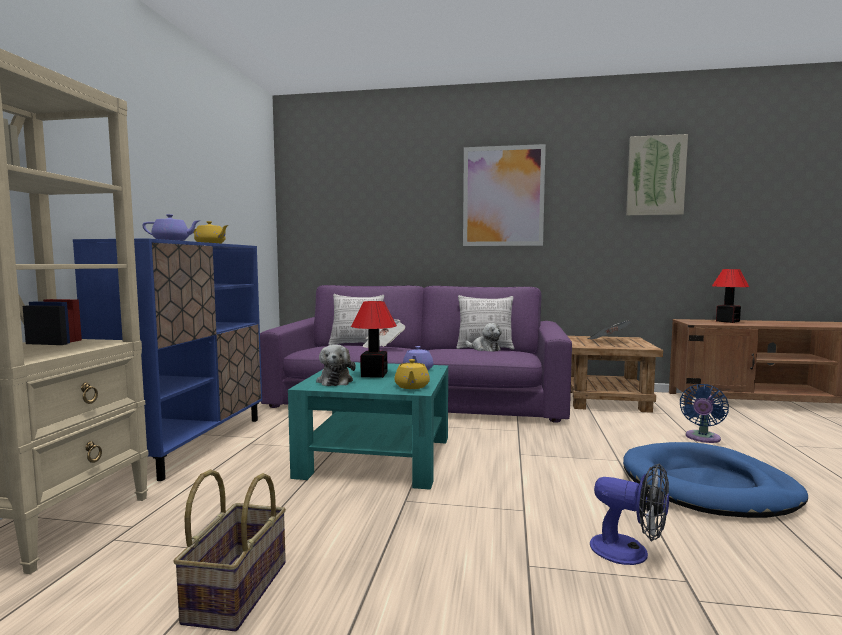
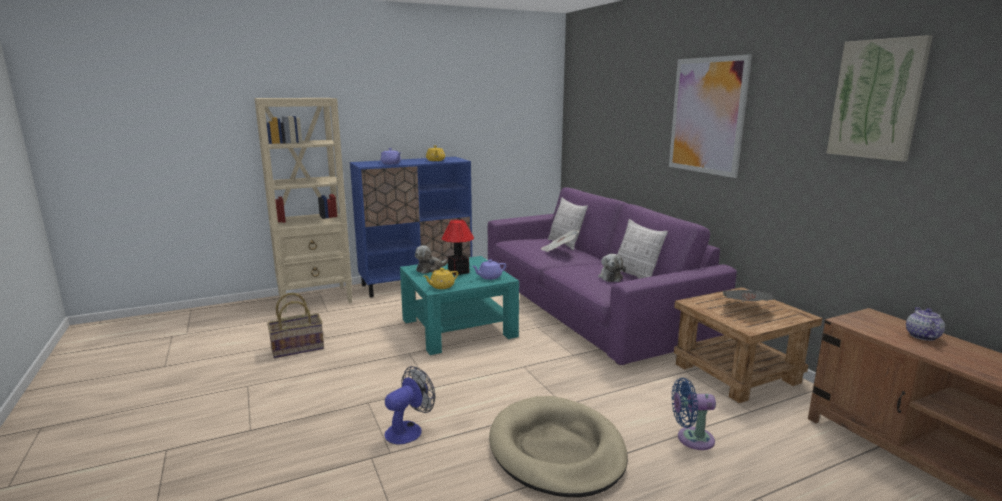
camera: 55 degrees right, 10 degrees up
fan [590,464,669,565] -> fan turned 135 degrees counterclockwise [384,366,435,445]
blue dog bed [623,442,808,518] -> beige dog bed [489,396,628,497]
table lamp [712,269,749,323] -> teapot [906,307,945,341]

